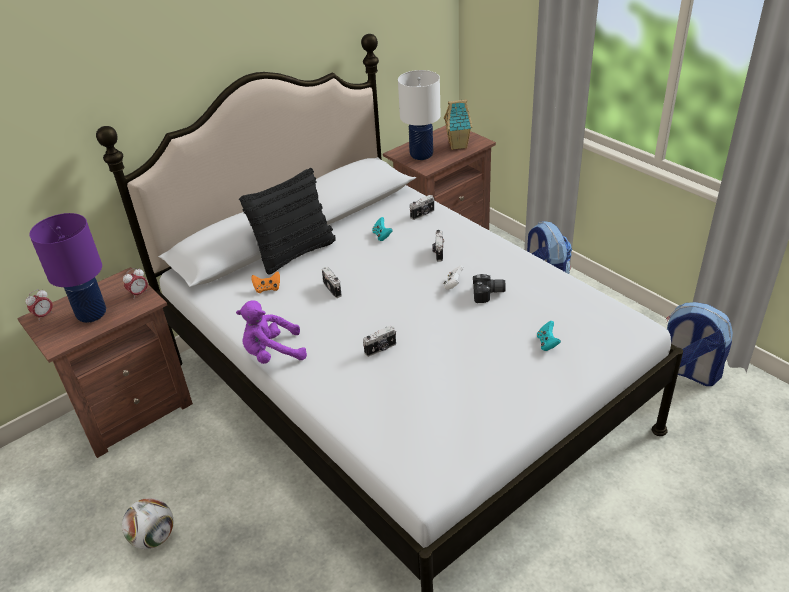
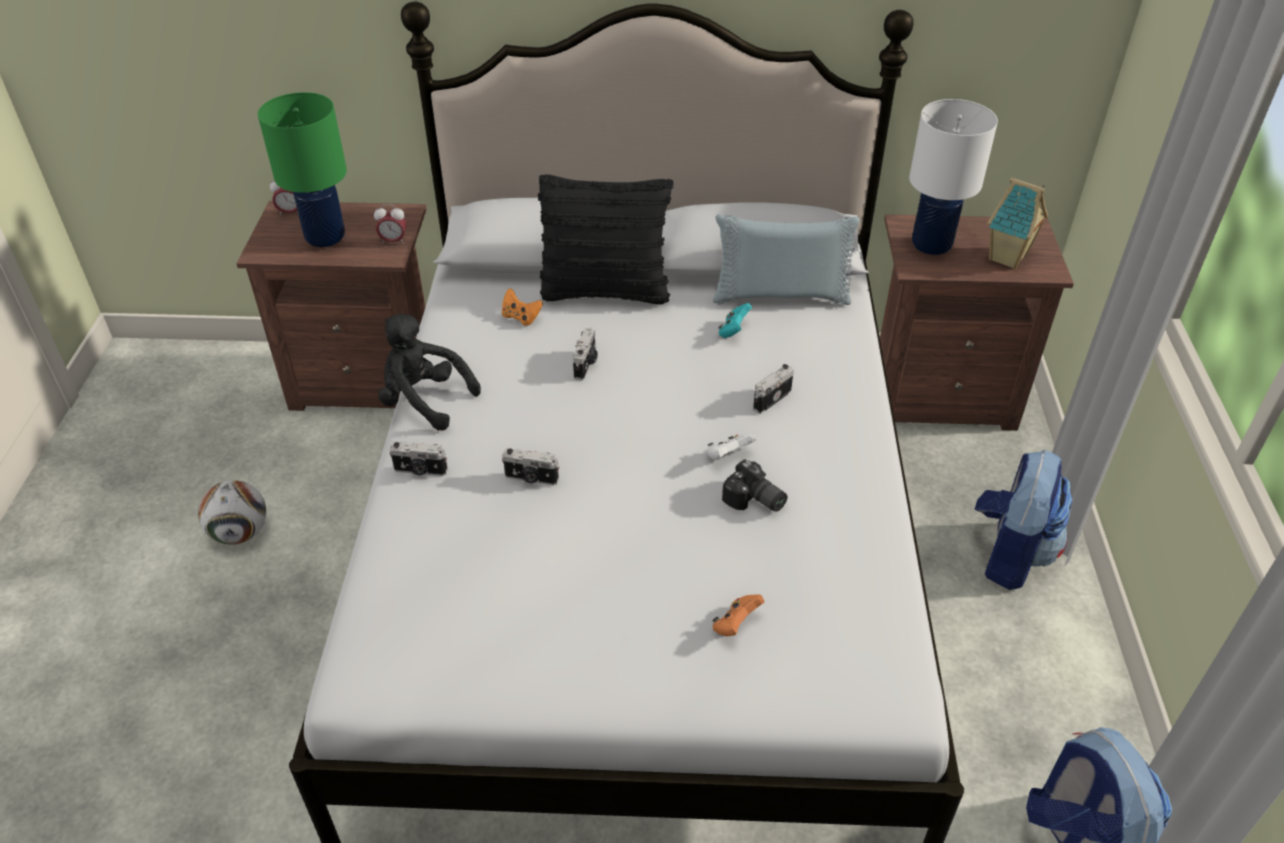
camera: 40 degrees right, 5 degrees up
purple table lamp [29,213,106,323] -> green table lamp [258,92,347,247]
purple plush toy [236,301,307,364] -> black plush toy [378,314,481,431]
camera [410,195,434,220] -> camera moved to [389,442,448,476]
turquoise game controller [537,321,561,351] -> orange game controller [713,594,764,637]
none -> blue pillow [713,214,860,306]

